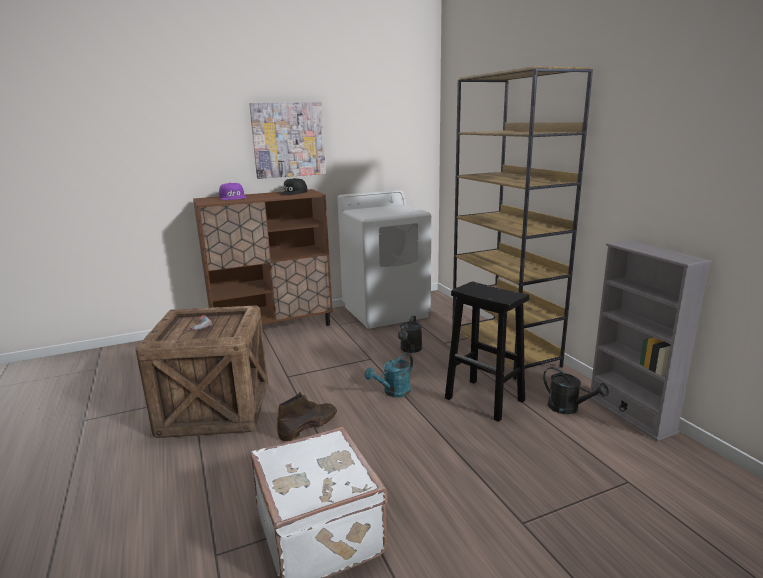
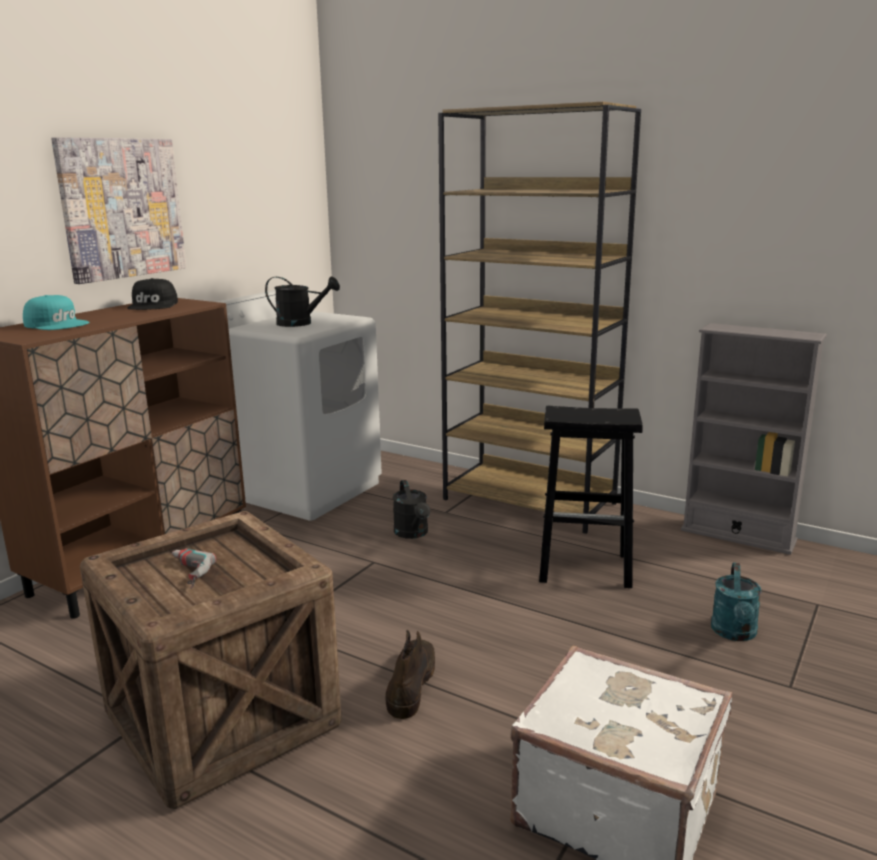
camera: 35 degrees left, 0 degrees up
purple cap [219,183,247,200] -> turquoise cap [23,295,89,330]
turquoise watering can [365,353,413,397] -> turquoise watering can moved to [711,563,762,641]
black watering can [543,367,609,414] -> black watering can moved to [265,277,340,327]

